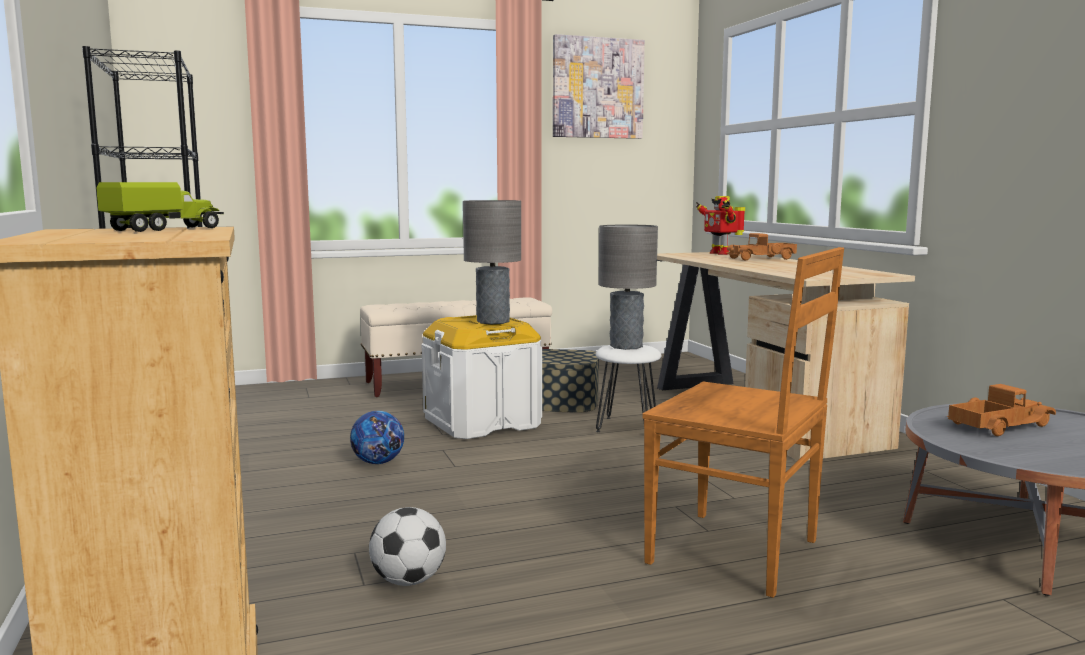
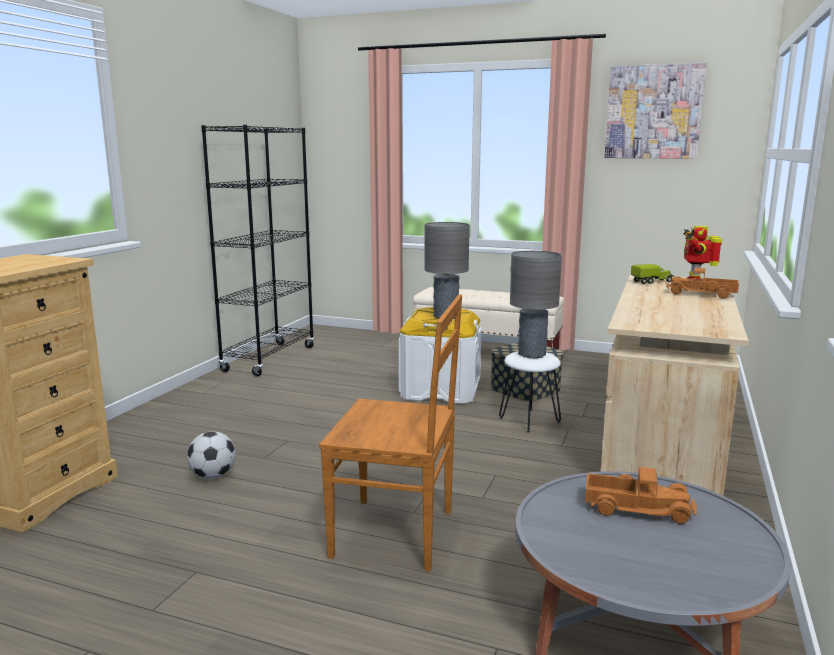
camera: 40 degrees right, 5 degrees up
toy truck [96,182,224,232] -> toy truck moved to [631,264,675,284]
football [350,411,404,464] -> none
brown chair [642,247,844,598] -> brown chair turned 60 degrees counterclockwise [319,294,462,572]

